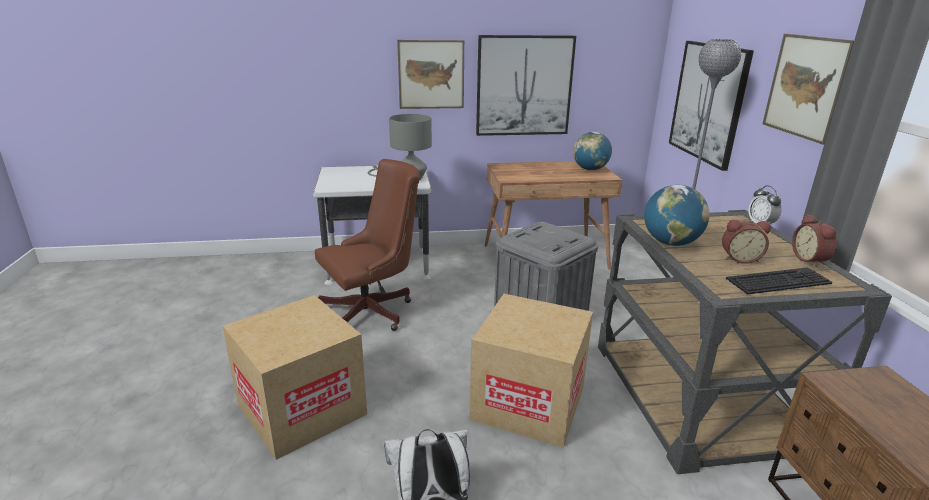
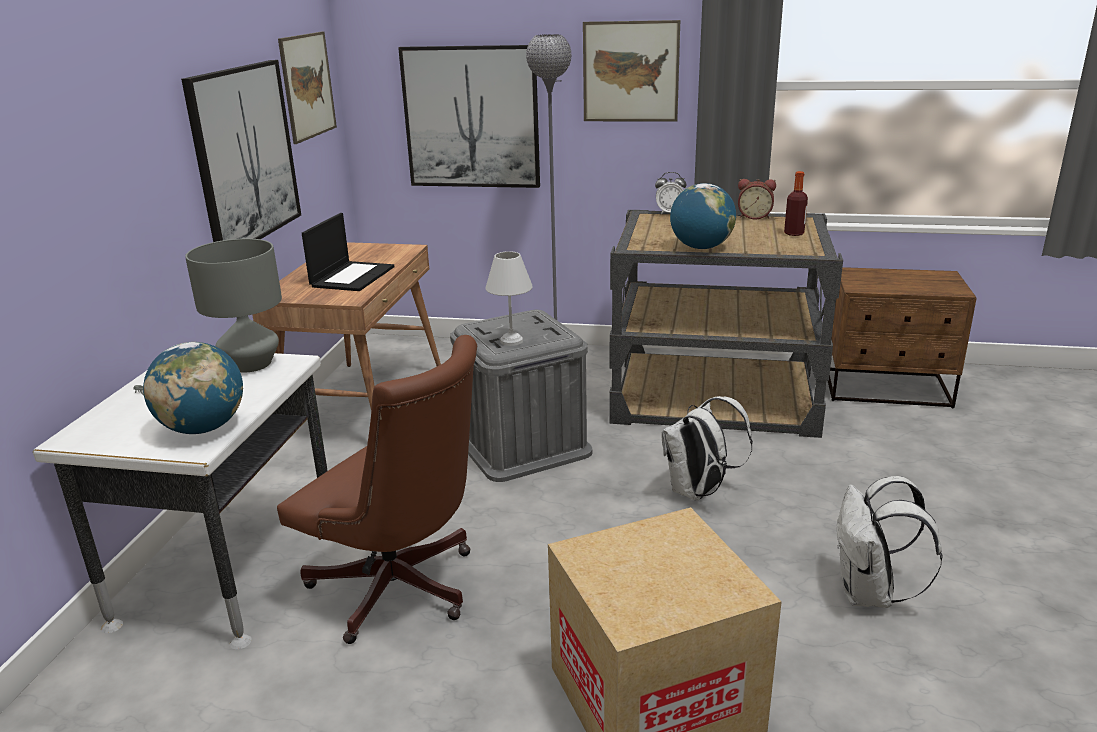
camera: 70 degrees left, 0 degrees up
brown office chair [315,159,420,331] -> brown office chair turned 135 degrees clockwise [277,335,478,644]
picture [397,40,464,109] -> picture moved to [278,31,337,144]
cardboard box [469,294,593,448] -> white backpack [661,396,753,501]
globe [573,132,612,170] -> globe moved to [143,342,243,434]
alarm clock [722,220,771,264] -> none
keyboard [726,267,832,295] -> bottle [784,171,808,236]
none -> laptop [302,213,394,291]
none -> white table lamp [485,251,533,346]

